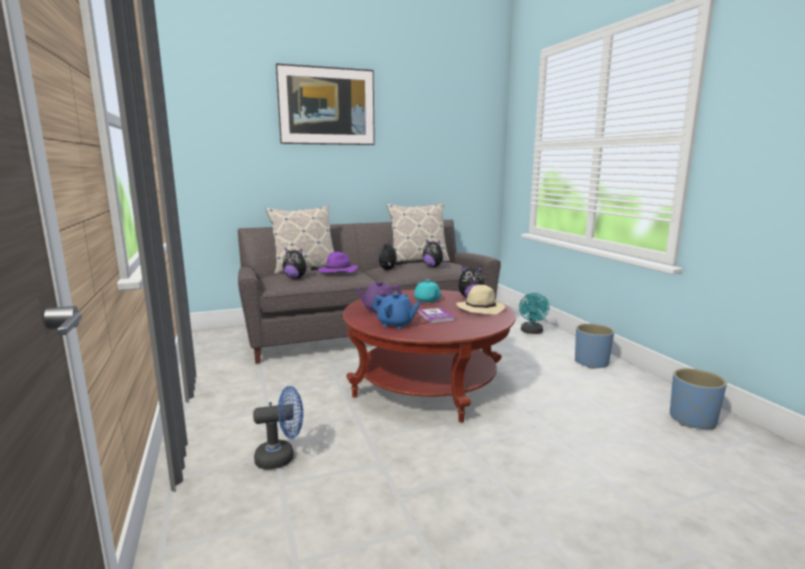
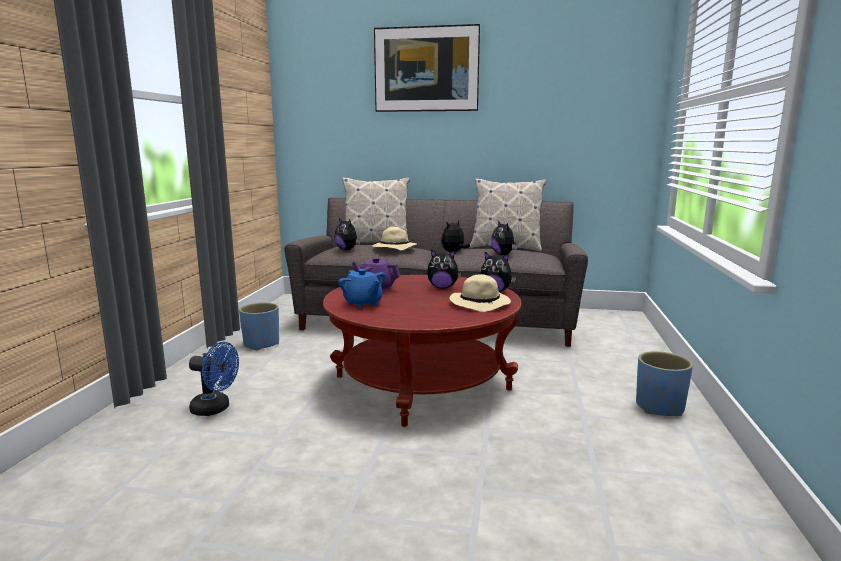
camera: 30 degrees right, 0 degrees up
purple hat [318,252,358,273] -> beige hat [373,227,416,250]
turquoise teapot [414,279,441,302] -> plush toy [427,249,461,288]
book [419,308,455,323] -> none
turquoise fan [519,293,549,334] -> none
blue planter [670,368,727,429] -> blue planter moved to [239,302,279,351]

